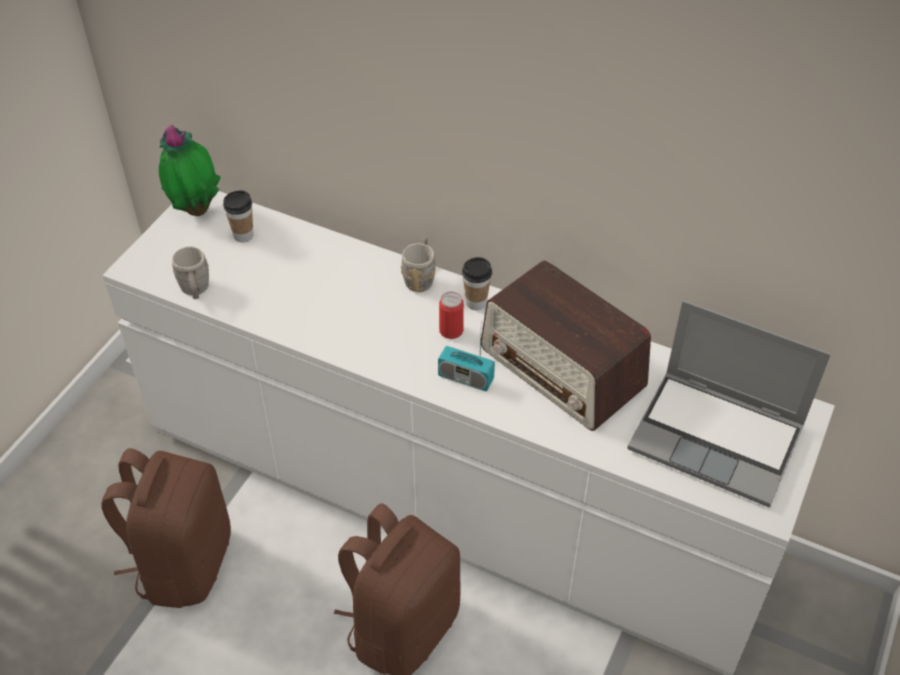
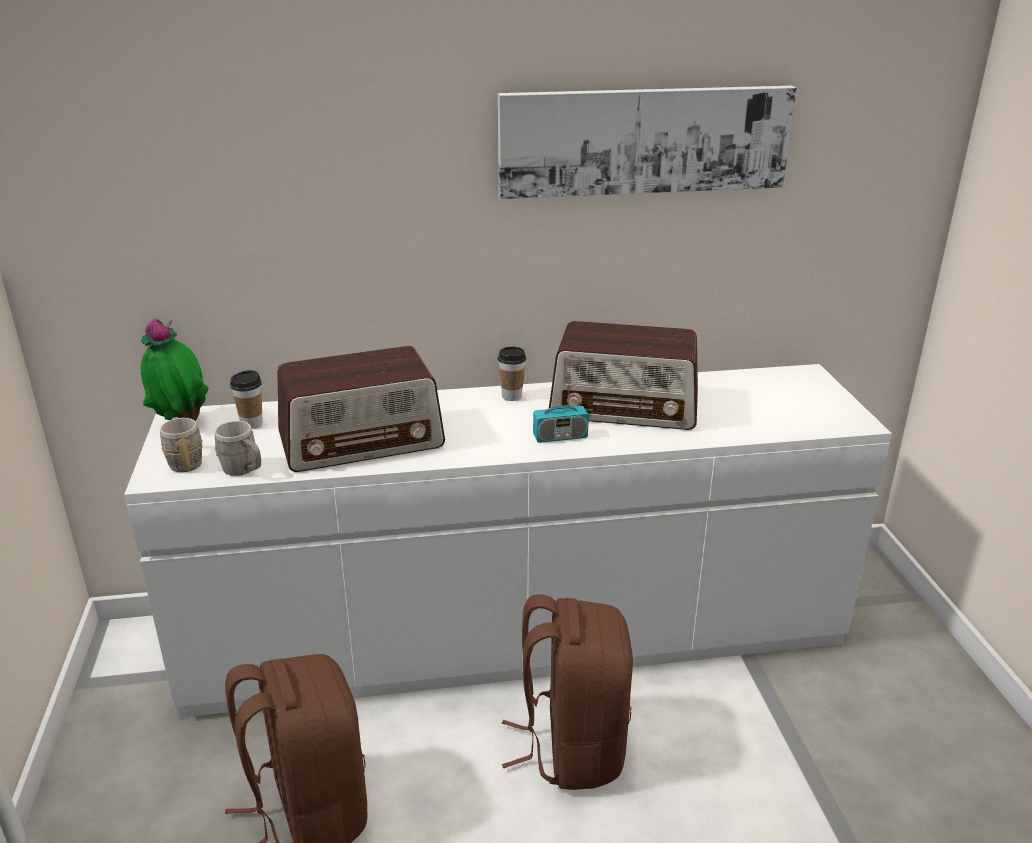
camera: 35 degrees left, 20 degrees down
grey mug [401,237,436,292] -> grey mug moved to [160,417,203,472]
can [439,291,464,339] -> none
laptop [627,300,831,507] -> none
none -> radio [278,346,445,472]
none -> picture [498,86,797,199]

